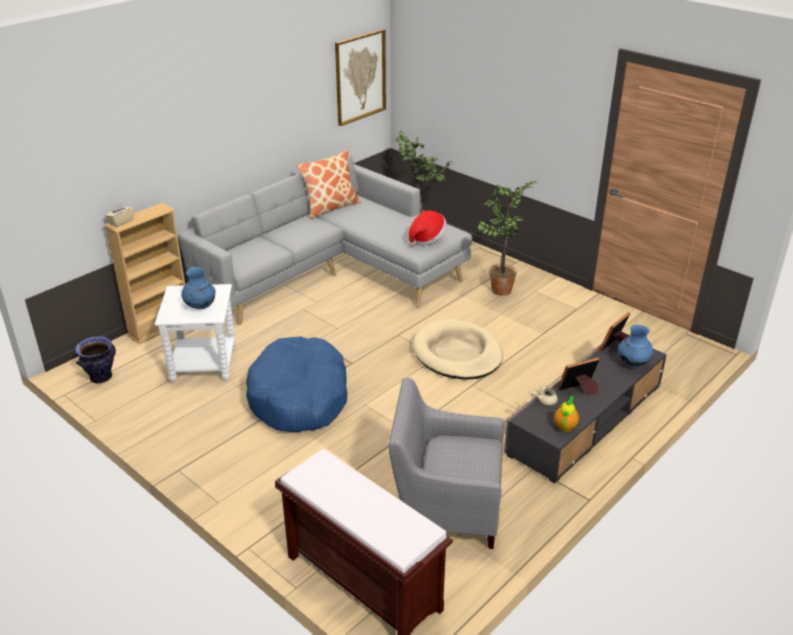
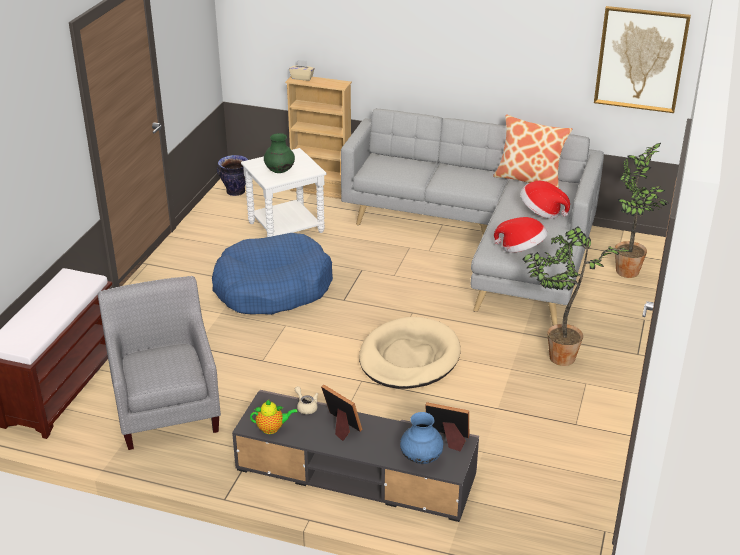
camera: 65 degrees right, 0 degrees up
blue vase [181,267,216,309] -> green vase [264,133,295,173]
none -> hat [520,181,570,219]

